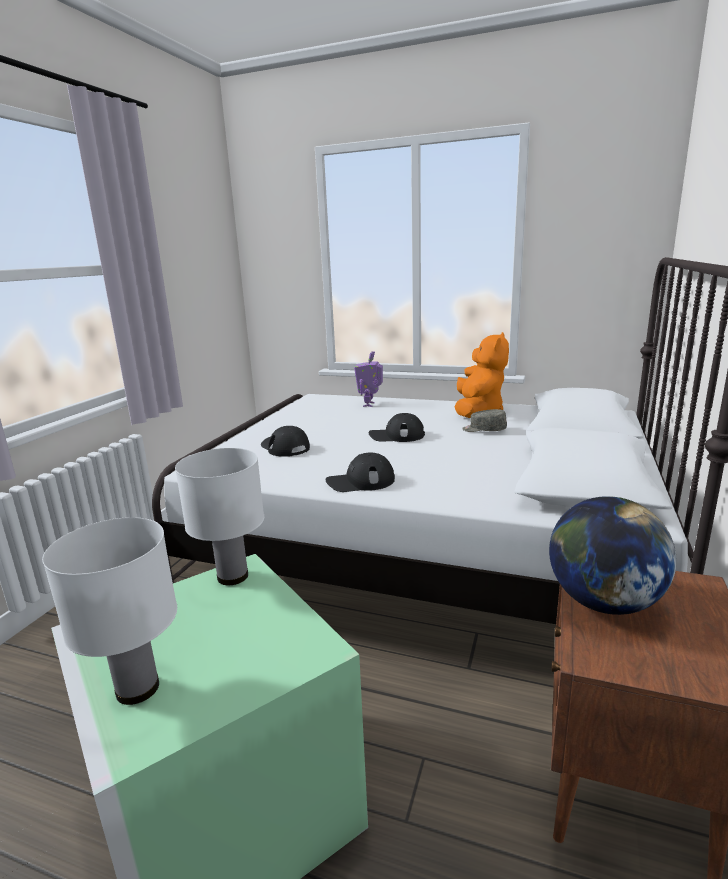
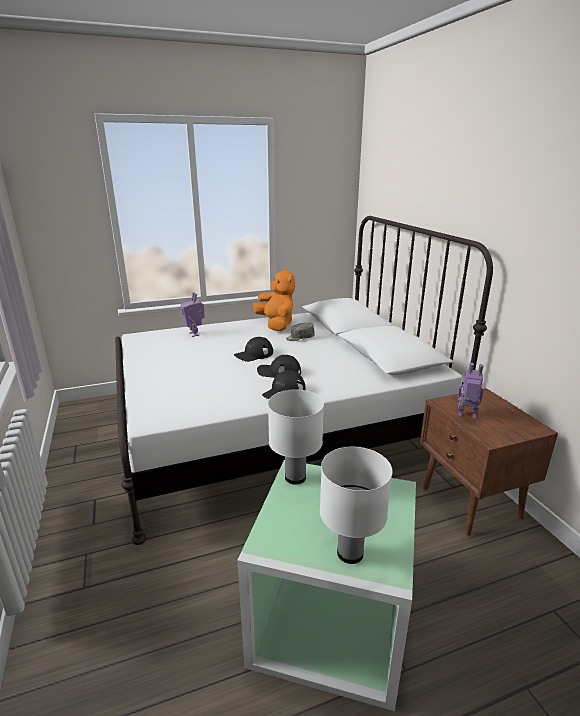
camera: 40 degrees left, 5 degrees up
black cap [261,426,310,457] -> black cap moved to [257,355,301,378]
globe [549,496,676,615] -> toy robot [458,363,484,419]

